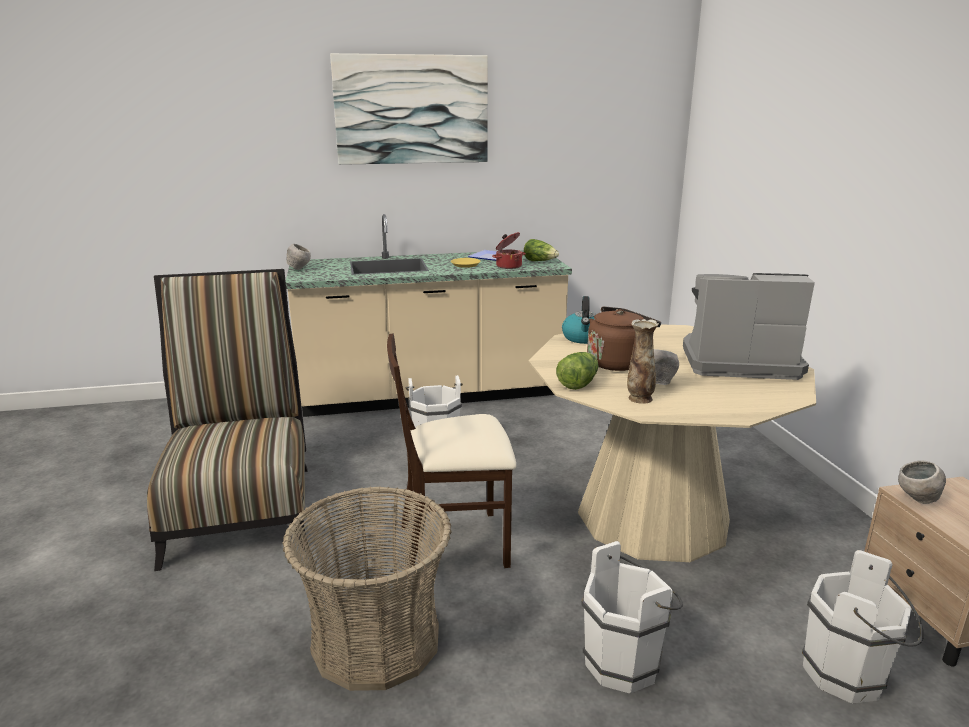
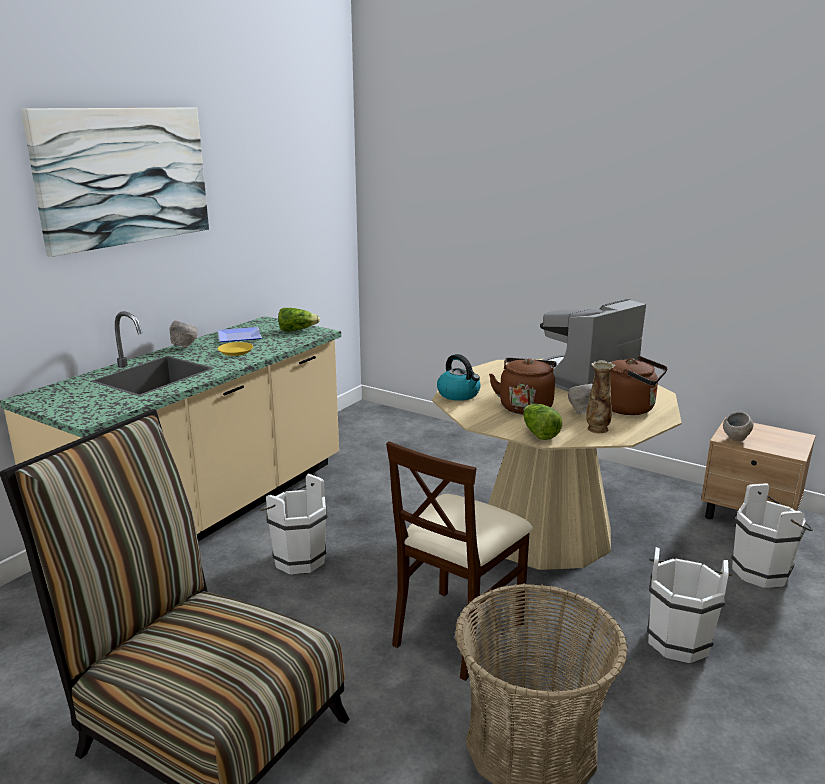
camera: 45 degrees left, 0 degrees up
grey bowl [287,244,311,270] -> grey bowl moved to [170,320,198,348]
cooking pot [492,232,526,269] -> none
none -> brown kettle [610,356,668,415]

